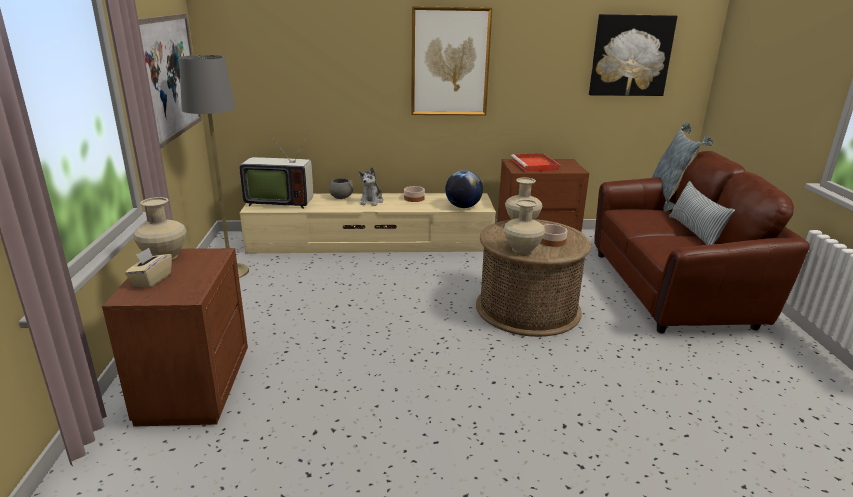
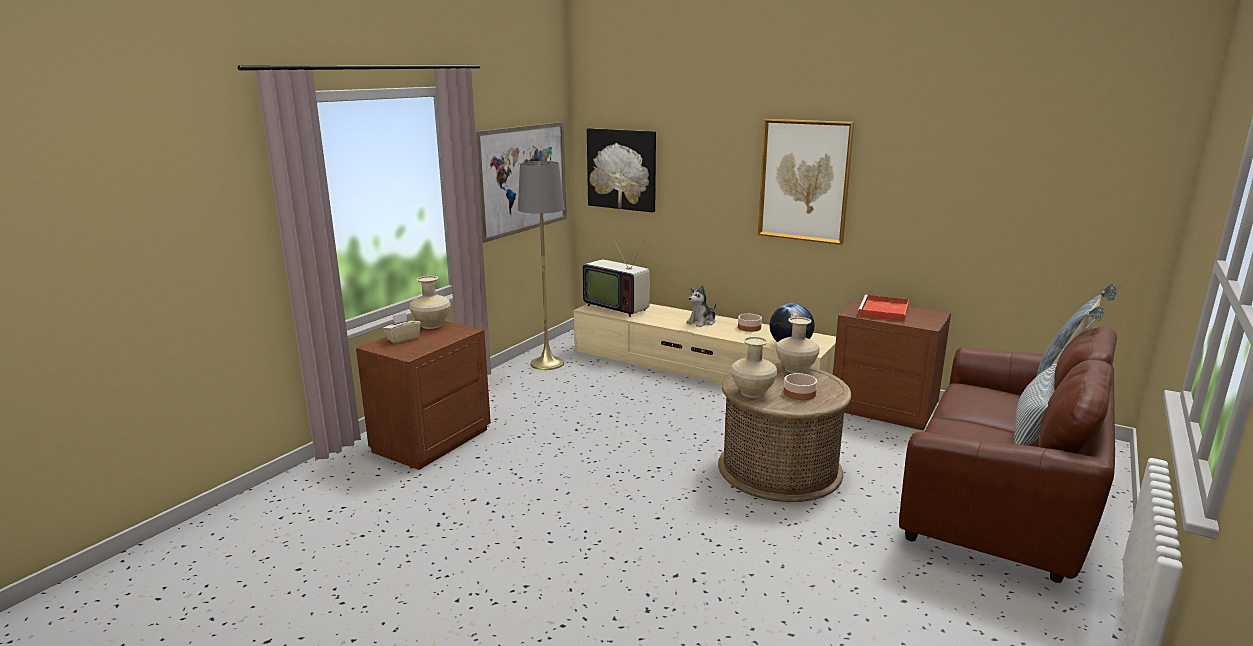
camera: 35 degrees right, 5 degrees down
grey bowl [329,178,353,199] -> none
picture [589,14,677,96] -> picture moved to [587,128,656,212]

